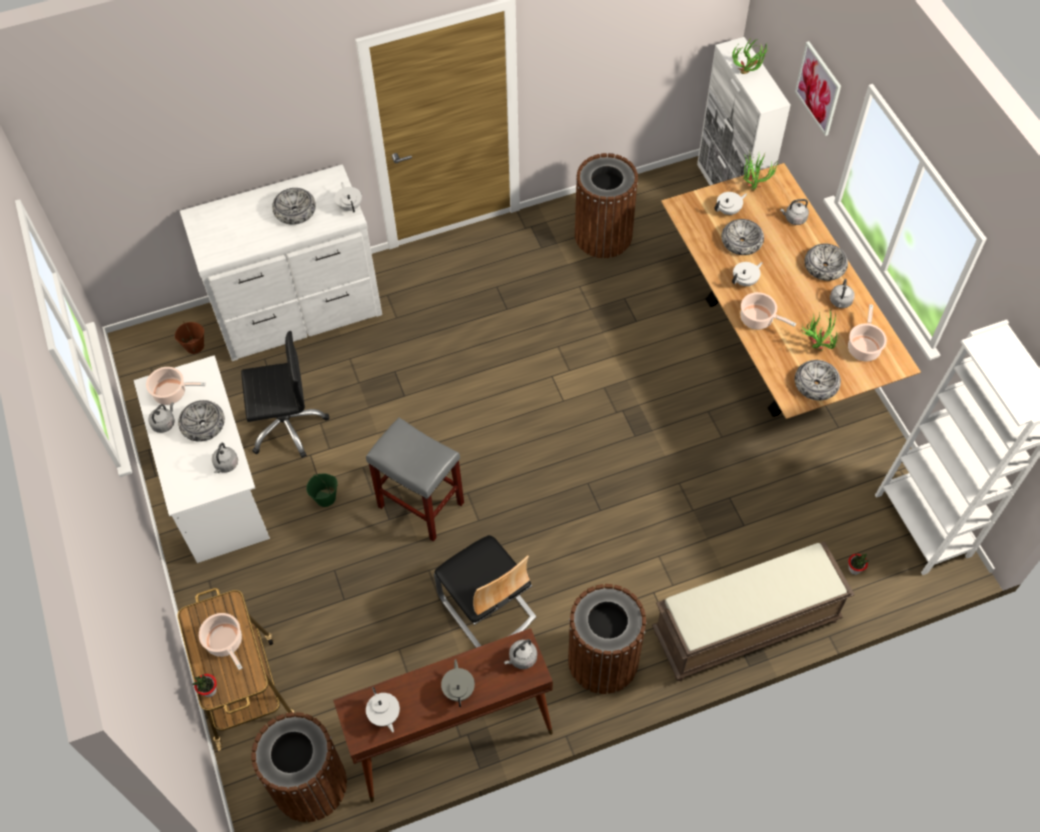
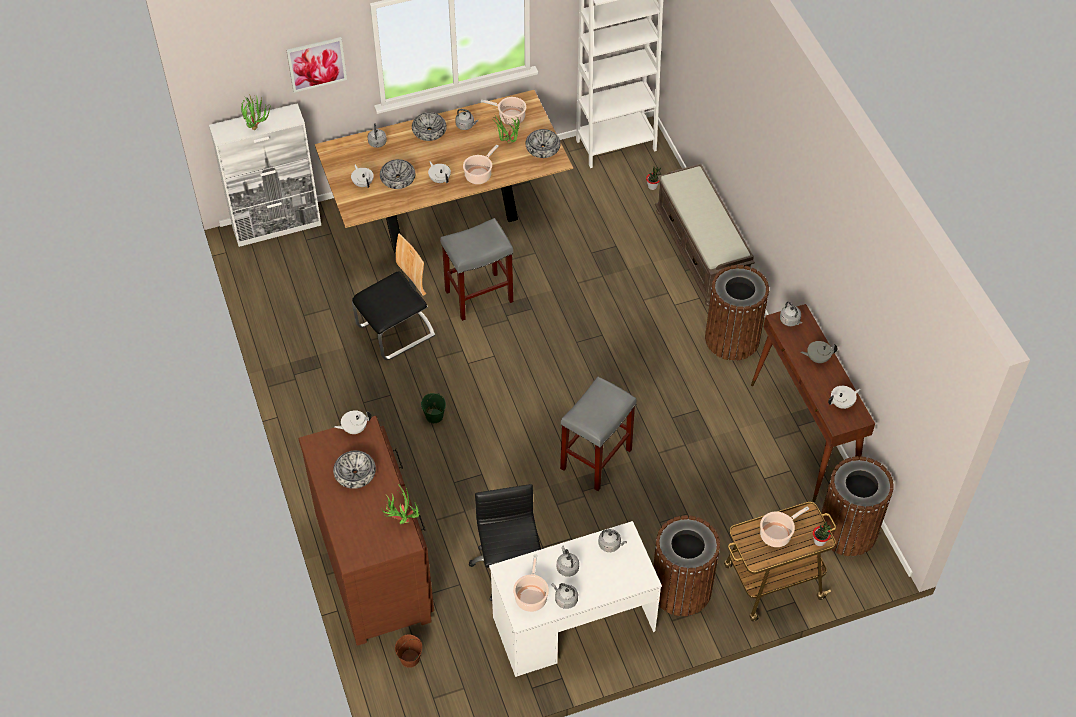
camera: 90 degrees left, 5 degrees down
bowl [178,400,225,442] -> grey kettle [557,546,579,577]
white dresser [180,164,382,361] -> brown dresser [298,416,434,646]
green bucket [306,474,338,507] -> green bucket moved to [421,393,446,423]
chair [434,535,536,648] -> chair moved to [352,234,435,360]
brown trash can [575,153,638,258] -> brown trash can moved to [653,515,720,616]
potted plant [743,154,778,191] -> potted plant moved to [382,484,420,524]
none -> grey stool [440,218,513,321]

